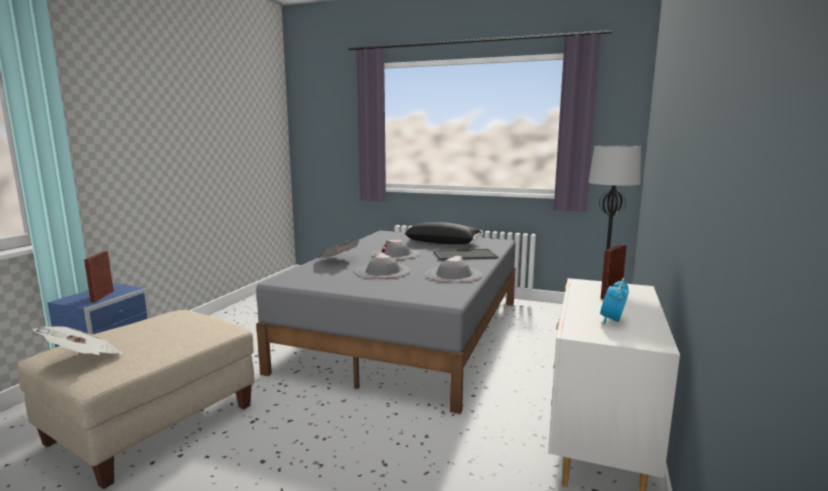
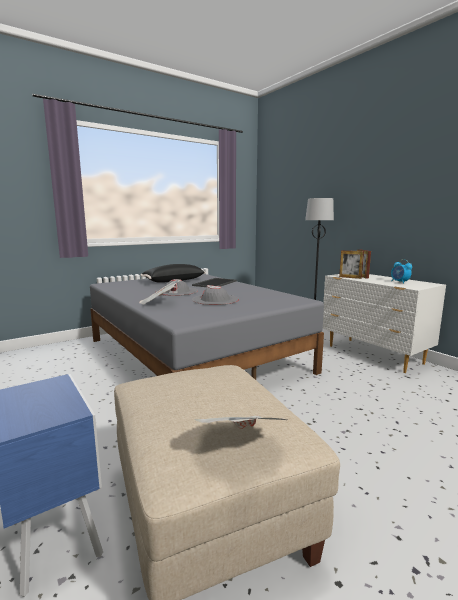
camera: 55 degrees left, 0 degrees up
picture frame [84,251,114,302] -> picture frame moved to [339,250,364,279]
grey hat [425,255,483,283] -> none

